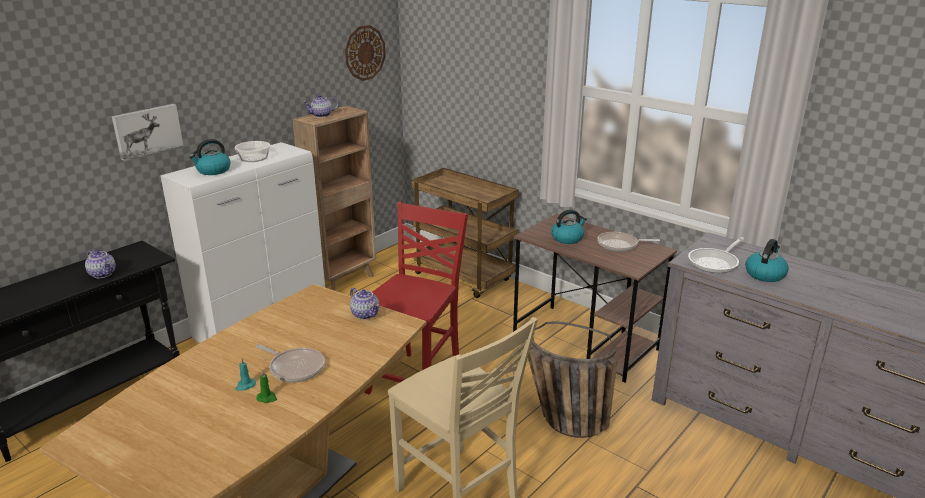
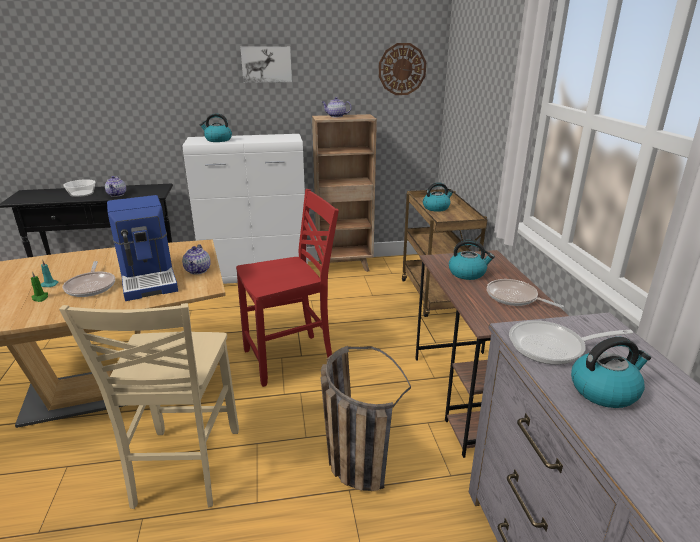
camera: 40 degrees right, 0 degrees up
picture [112,104,183,161] -> picture moved to [240,47,292,83]
bowl [235,141,270,162] -> bowl moved to [63,179,95,197]
none -> coffee machine [107,195,178,301]
none -> kettle [423,182,454,212]

